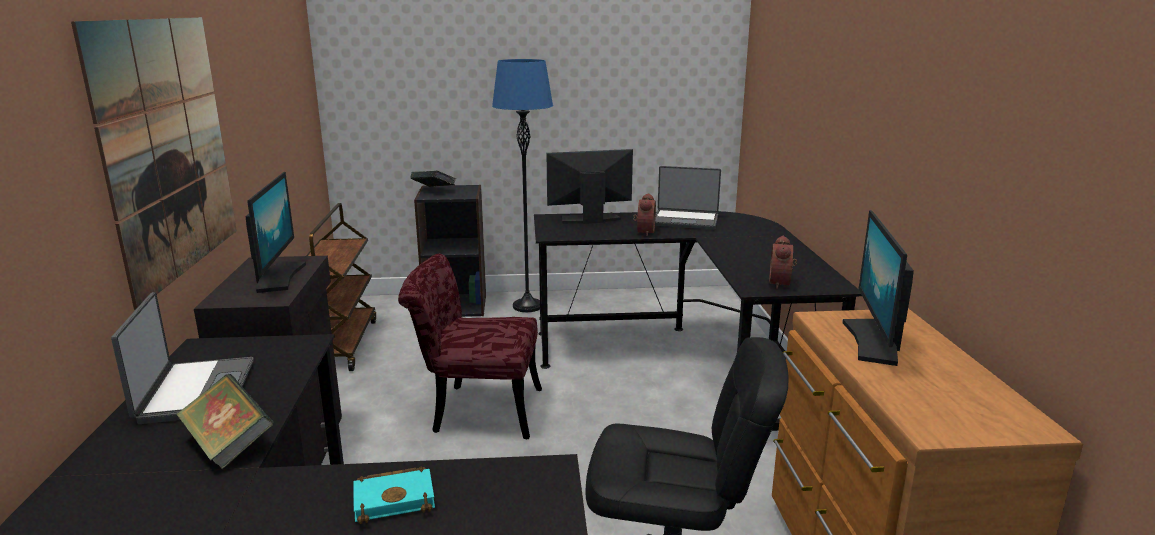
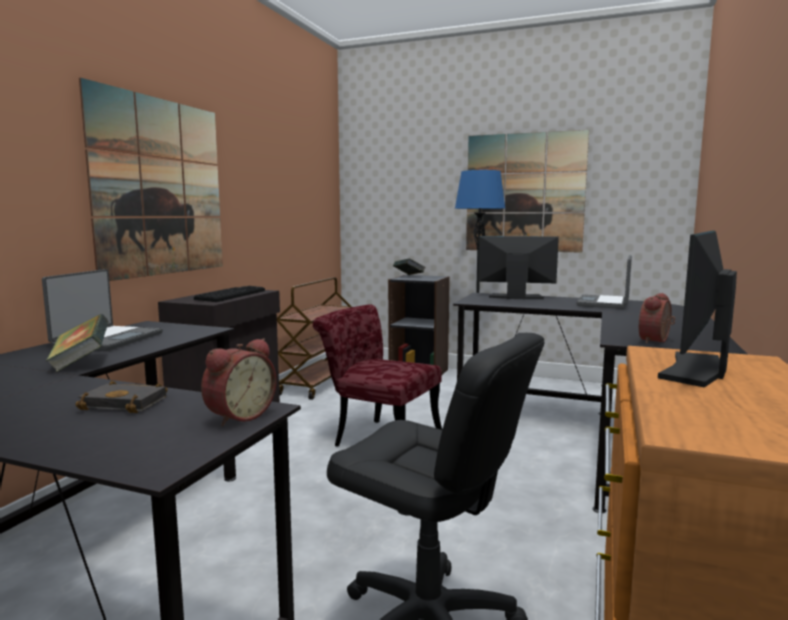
camera: 25 degrees right, 10 degrees down
monitor [245,172,306,293] -> keyboard [194,286,265,302]
turquoise book [353,467,435,524] -> black book [75,380,168,413]
alarm clock [633,193,656,236] -> alarm clock moved to [201,338,277,426]
laptop [655,166,721,230] -> laptop turned 75 degrees clockwise [576,255,632,309]
none -> picture [466,130,589,253]

